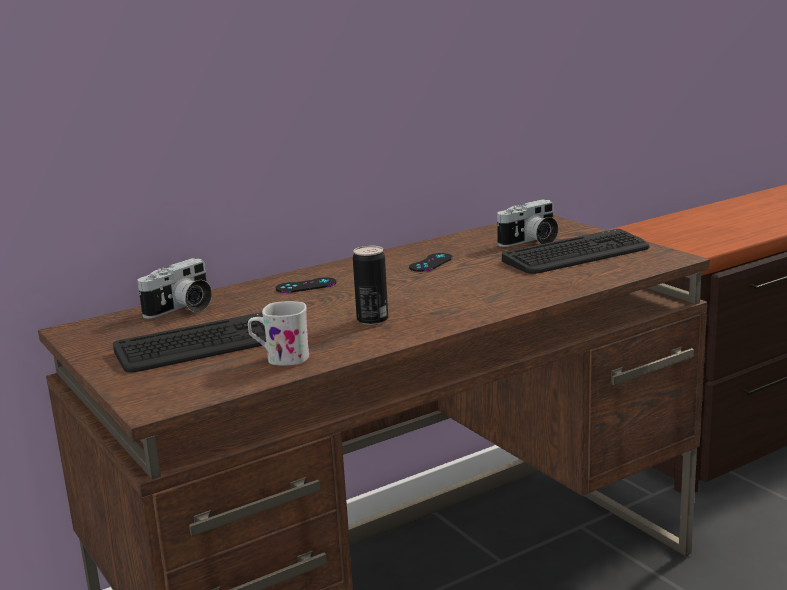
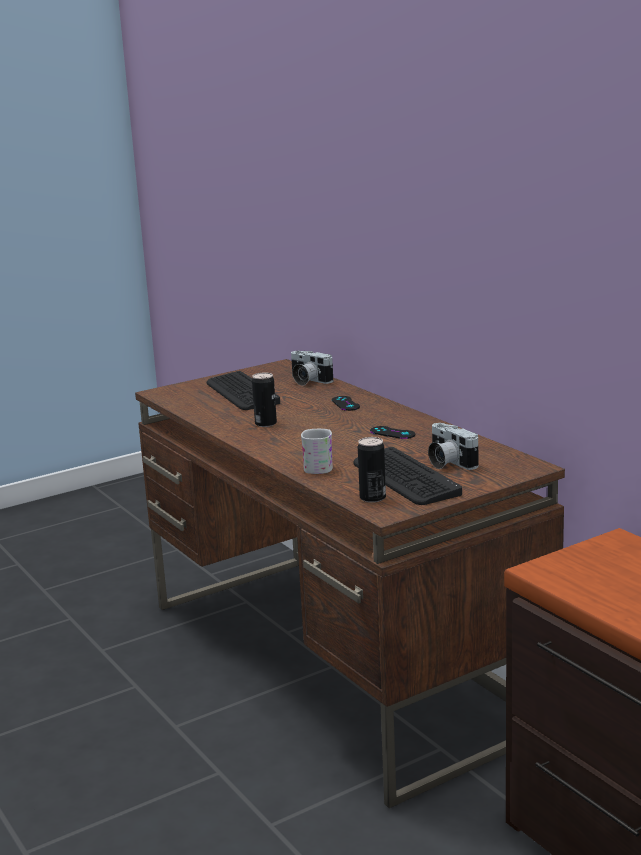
camera: 90 degrees right, 0 degrees up
white mug [248,301,309,366] -> white mug moved to [301,429,333,474]
none -> can [358,437,386,503]

